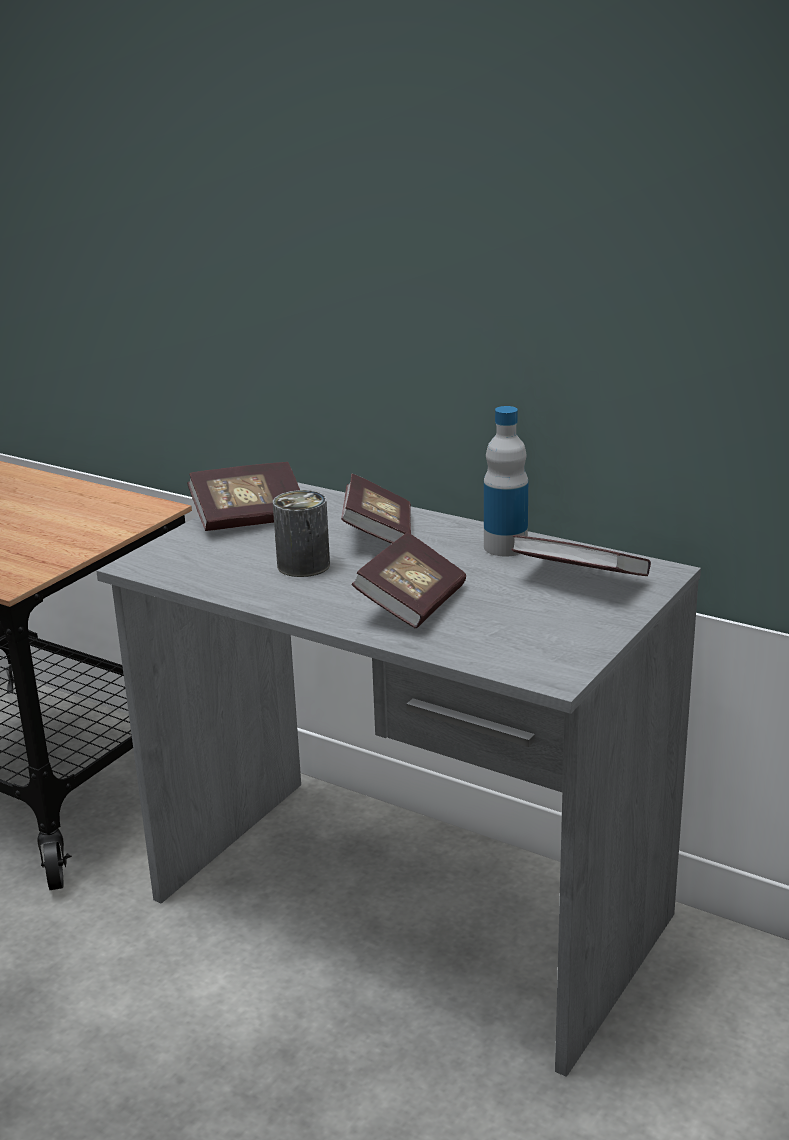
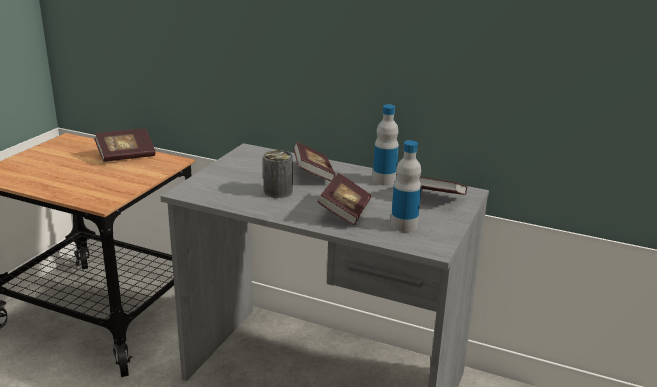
camera: 10 degrees left, 0 degrees up
book [187,462,300,531] -> book moved to [94,128,156,162]
none -> bottle [391,140,421,232]

